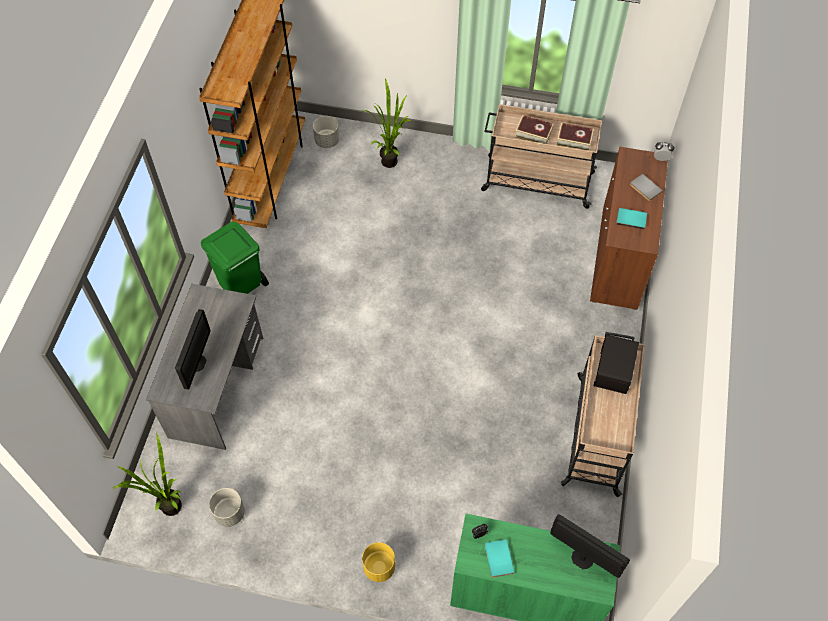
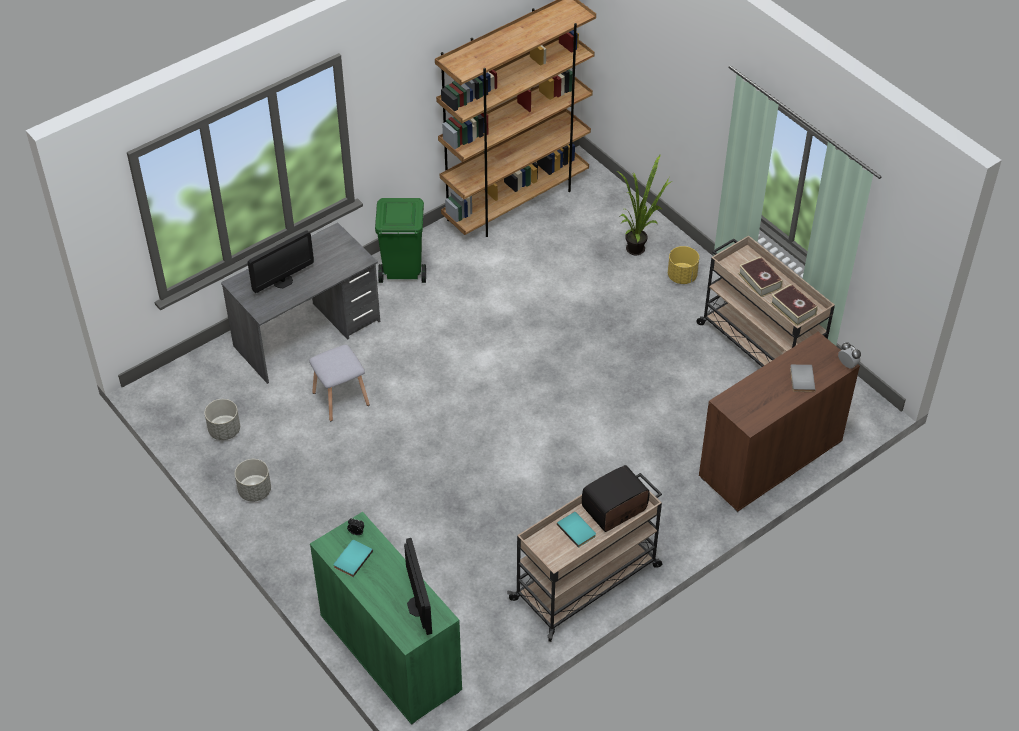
camera: 40 degrees right, 10 degrees down
potted plant [113,434,182,516] -> none
grey planter [313,116,339,148] -> grey planter moved to [235,459,271,501]
yellow planter [362,542,395,582] -> yellow planter moved to [668,246,699,284]
turquoise book [616,208,647,230] -> turquoise book moved to [557,512,596,548]
none -> grey stool [309,344,370,421]

